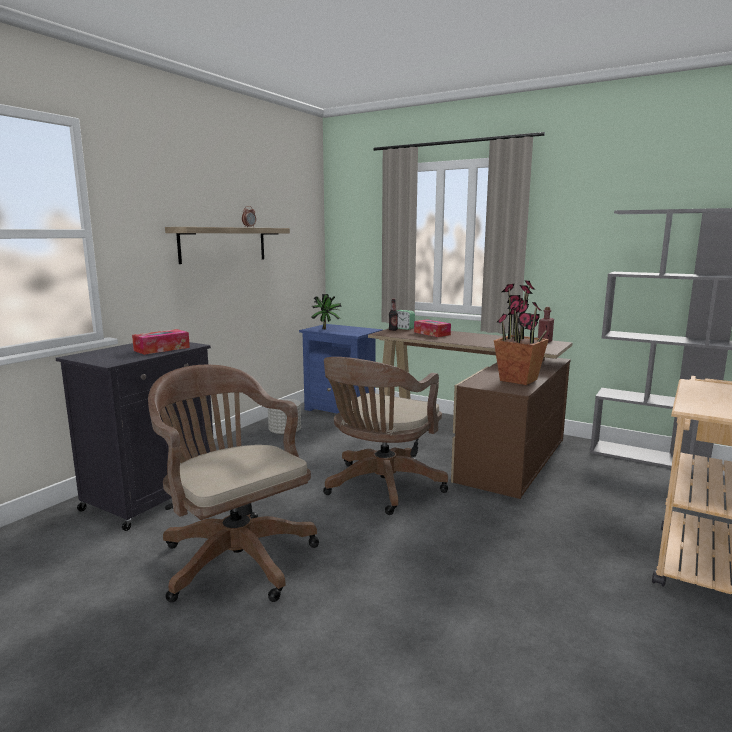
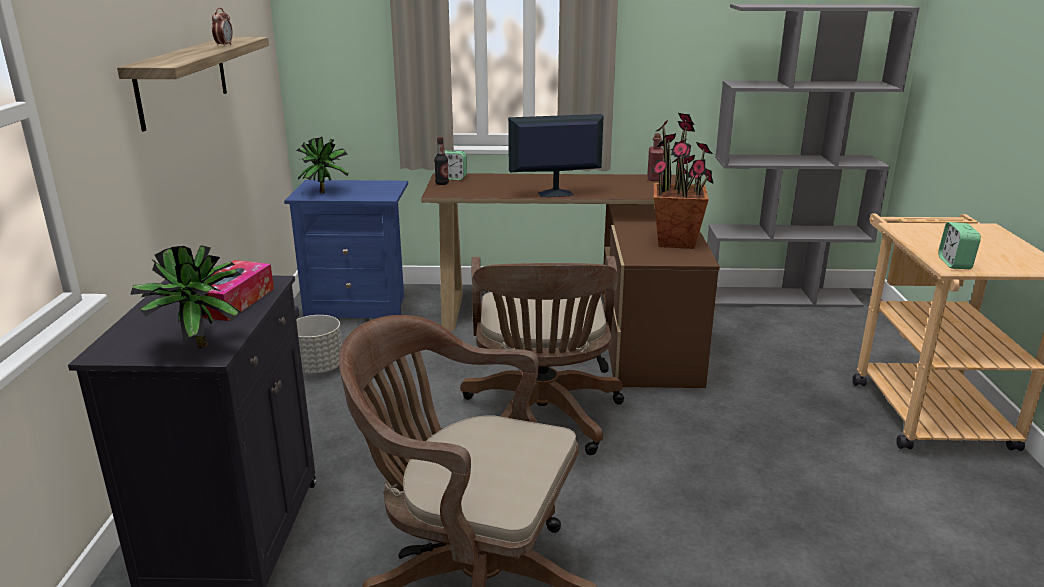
camera: 30 degrees left, 10 degrees up
tissue box [414,319,451,337] -> none
none -> potted plant [130,245,242,348]
none -> monitor [508,114,603,197]
none -> alarm clock [938,222,981,269]

